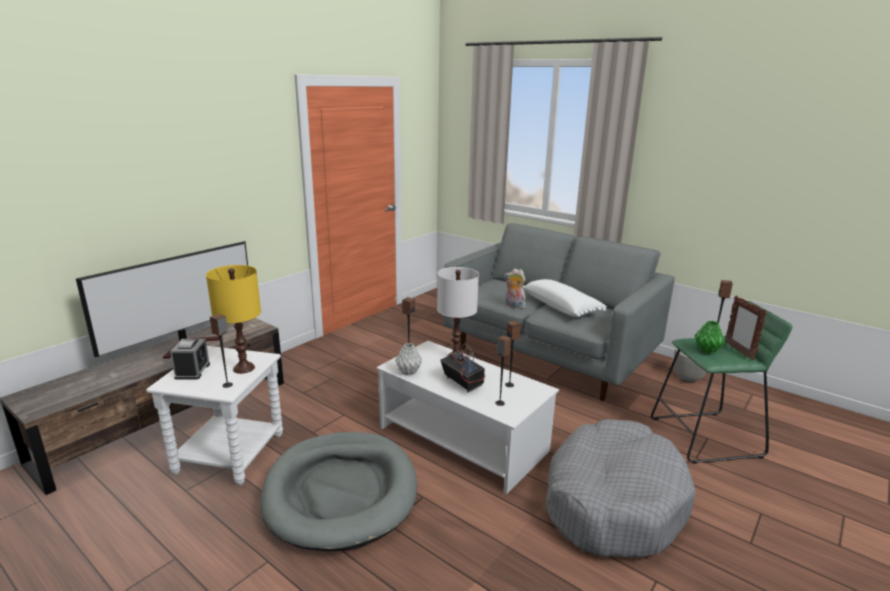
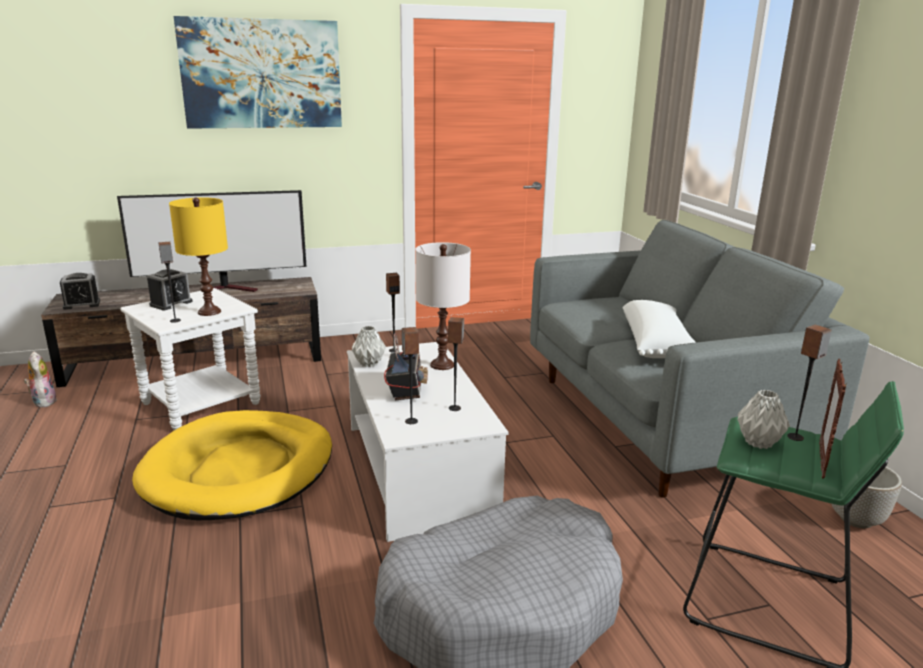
camera: 35 degrees right, 0 degrees up
grey dog bed [260,432,417,551] -> yellow dog bed [132,410,332,520]
plush toy [504,269,526,309] -> plush toy moved to [24,352,57,407]
green vase [695,321,725,354] -> grey vase [737,390,790,449]
none -> alarm clock [60,273,100,310]
none -> picture [174,16,342,129]

